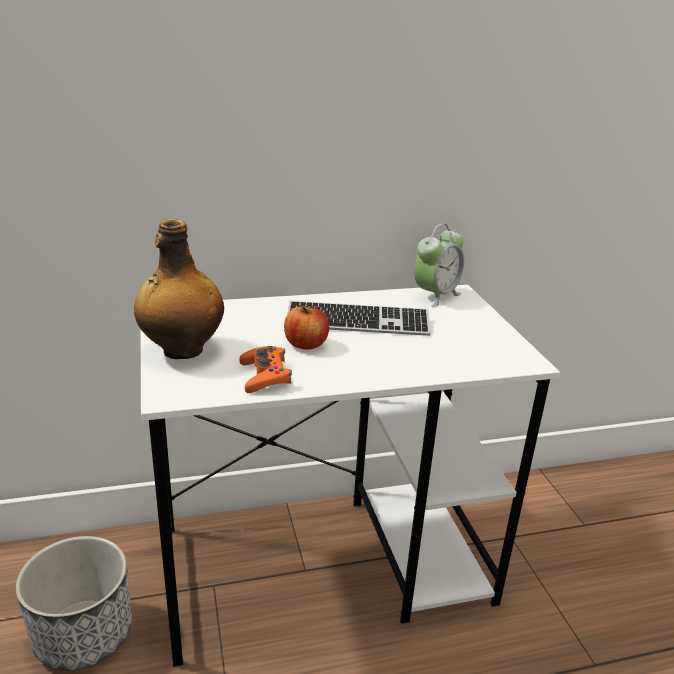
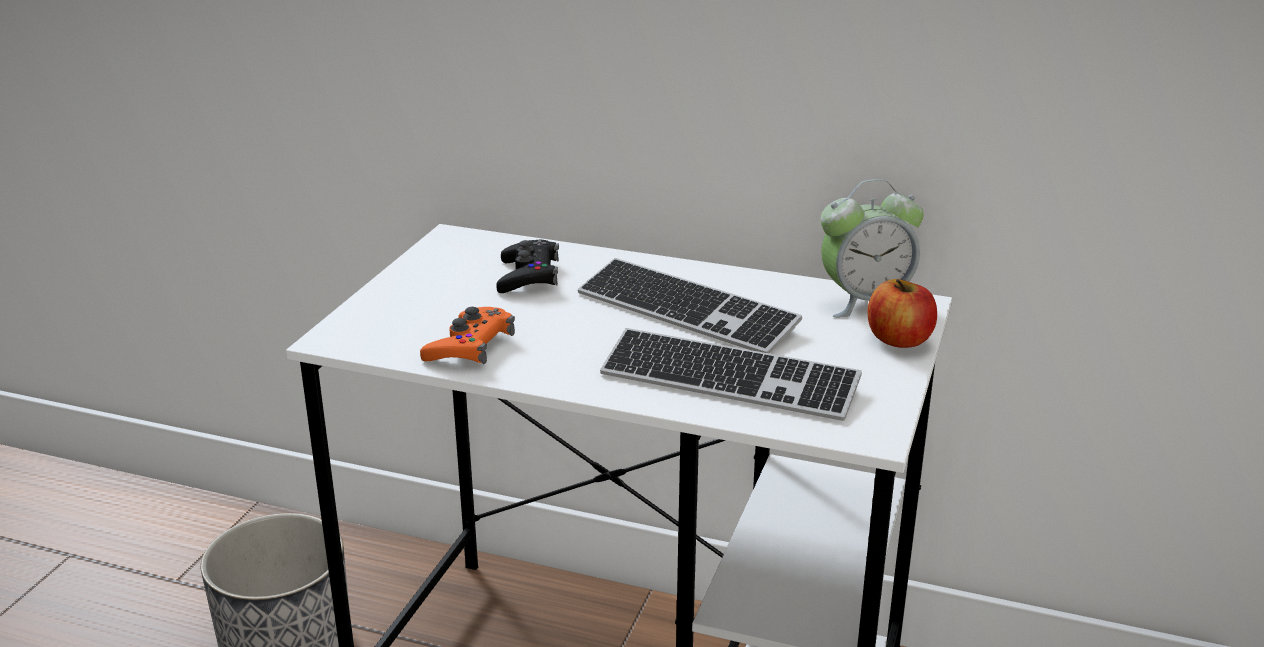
camera: 35 degrees right, 0 degrees up
bottle [134,219,224,359] -> none
apple [284,307,329,349] -> apple moved to [868,279,937,348]
none -> black game controller [496,240,559,293]
none -> keyboard [600,328,862,421]

